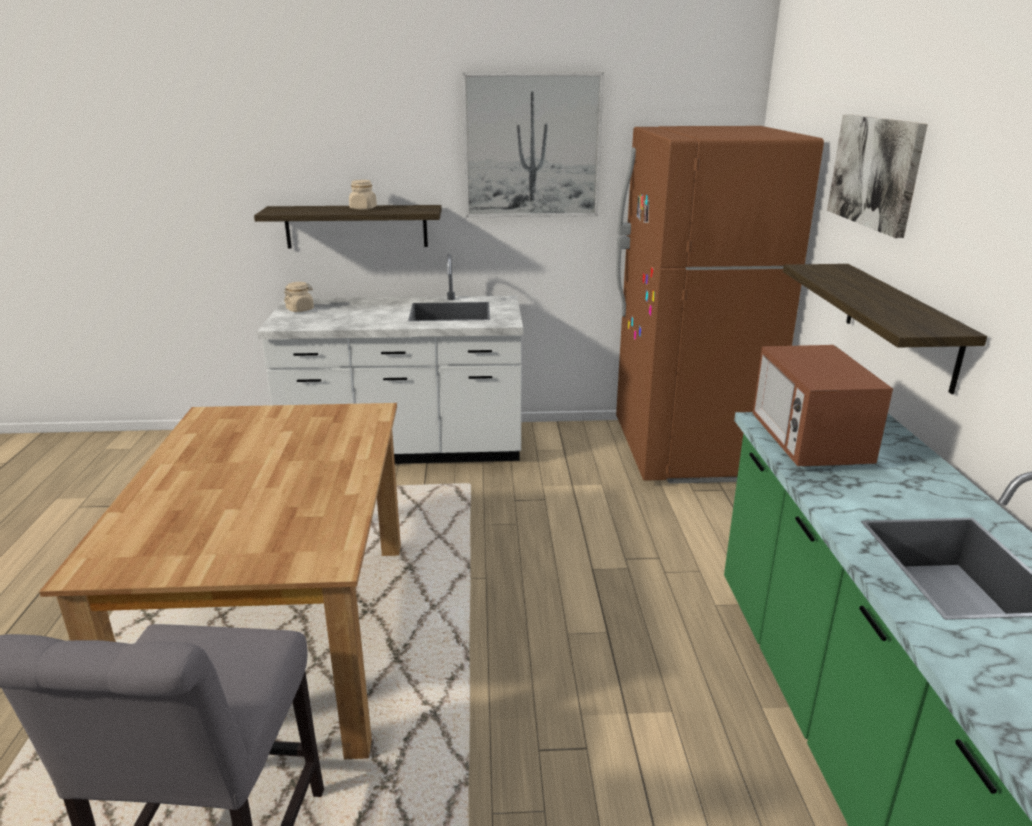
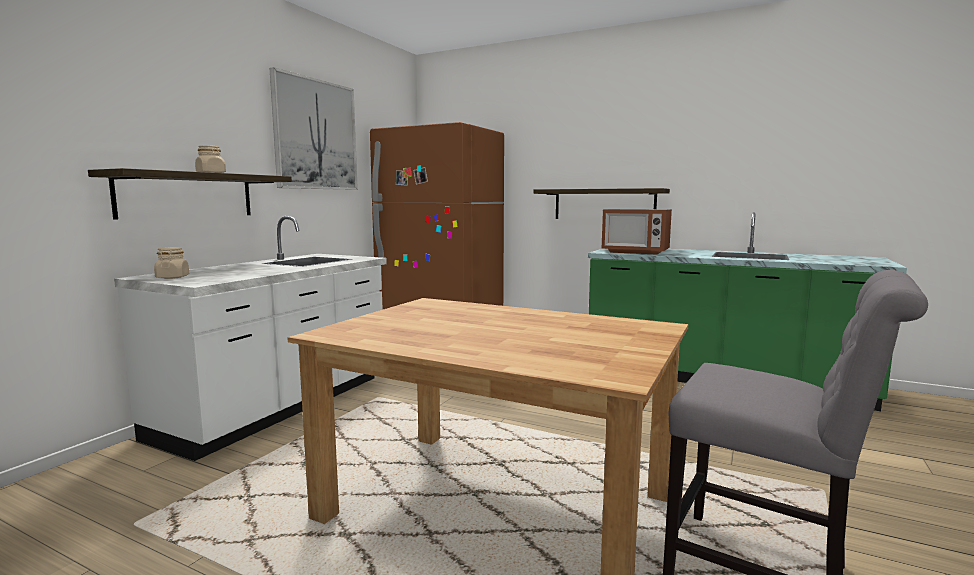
camera: 60 degrees left, 15 degrees down
picture [827,114,928,238] -> none

